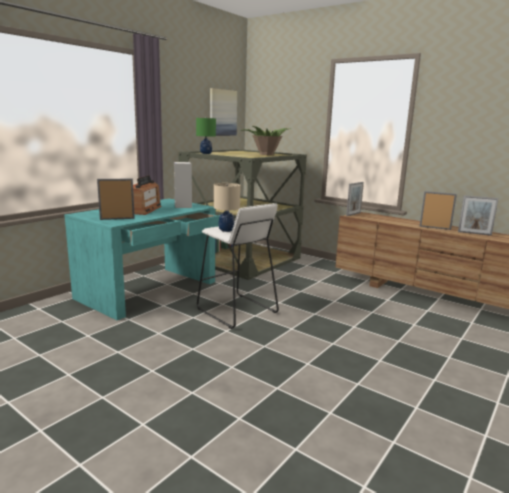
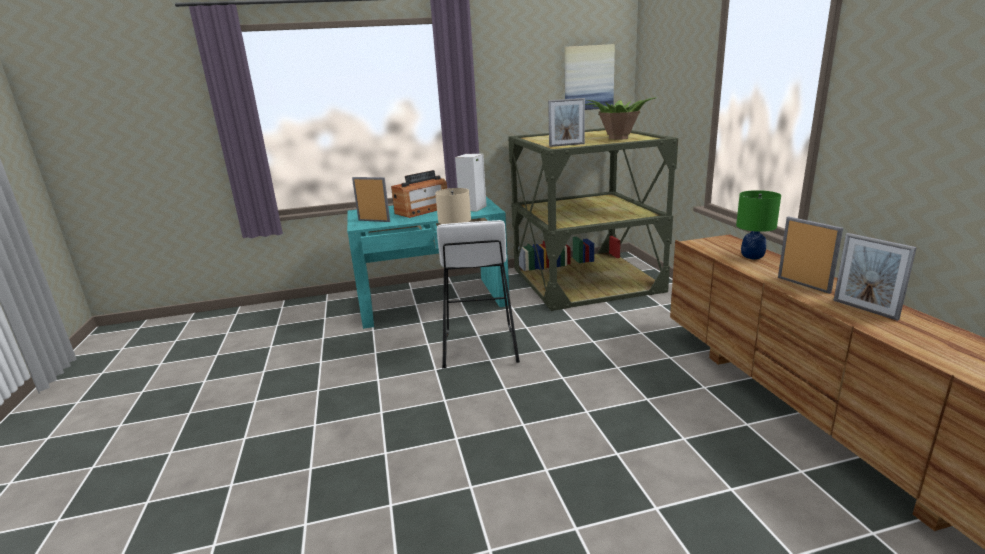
camera: 40 degrees right, 5 degrees up
green table lamp [196,118,216,154] -> green table lamp moved to [736,190,781,259]
picture frame [346,182,364,216] -> picture frame moved to [548,98,585,147]

